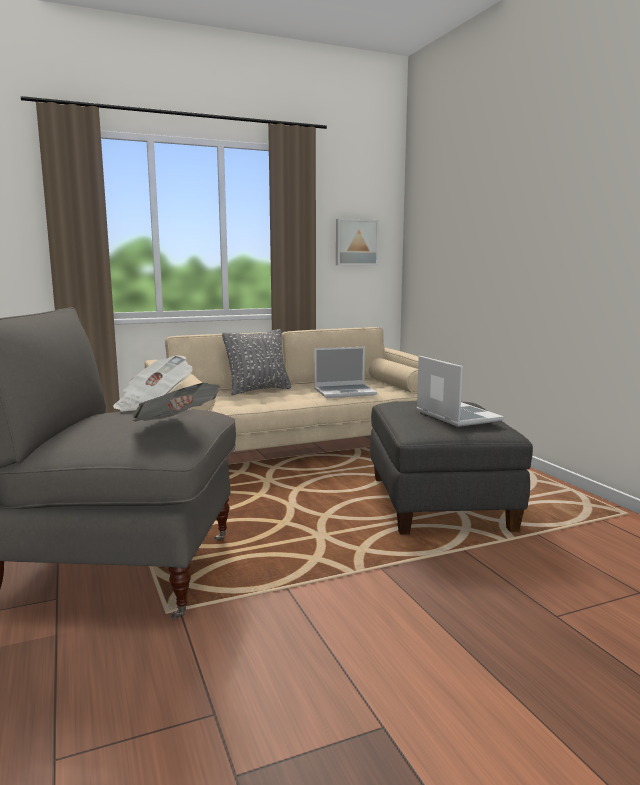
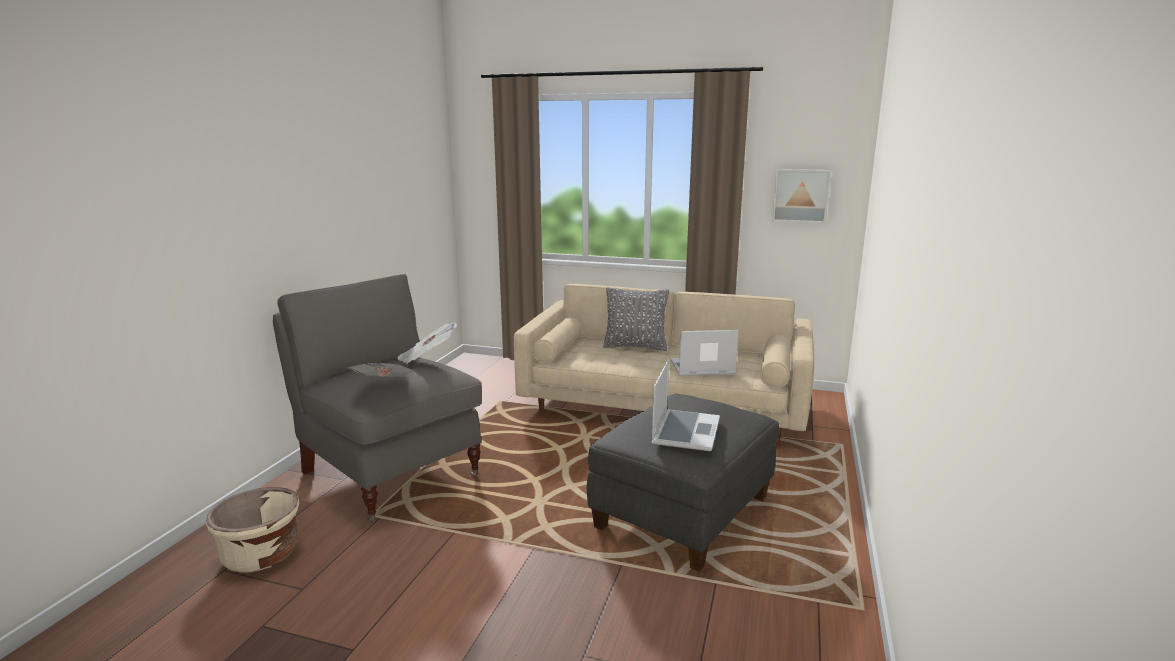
camera: 40 degrees right, 5 degrees up
laptop [314,347,377,398] -> laptop turned 150 degrees clockwise [671,330,739,376]
none -> beige planter [206,487,299,573]

